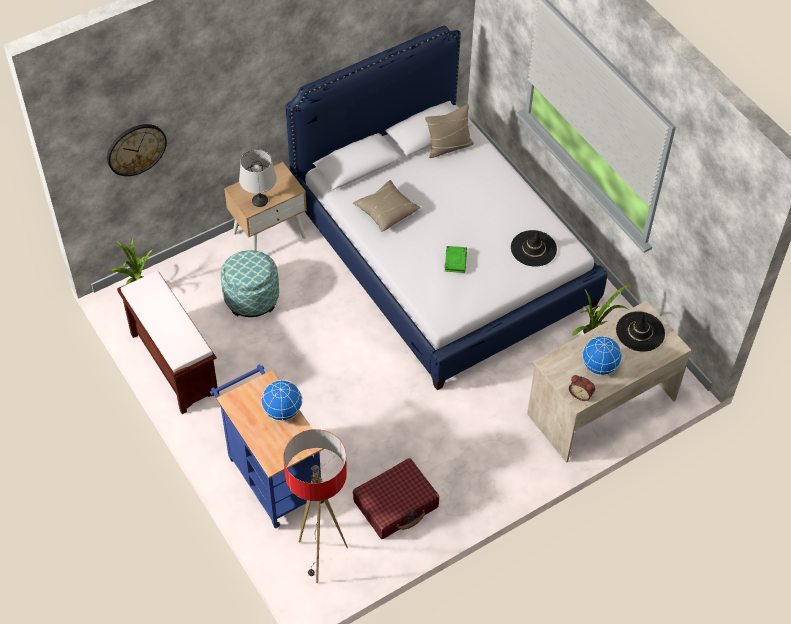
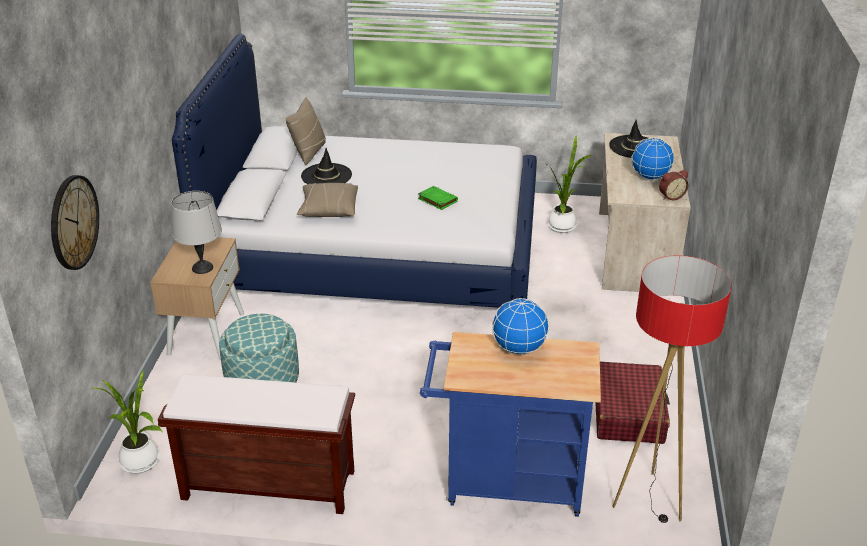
camera: 50 degrees left, 20 degrees down
black hat [511,230,557,267] -> black hat moved to [301,148,352,184]

